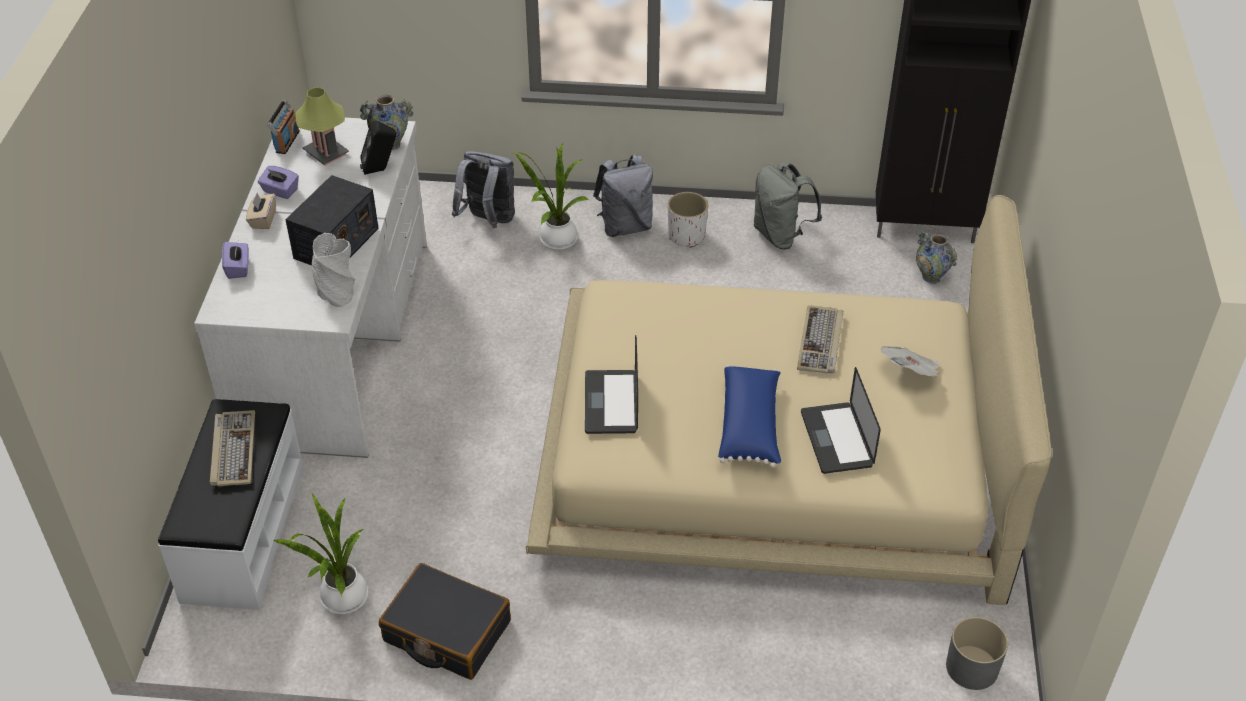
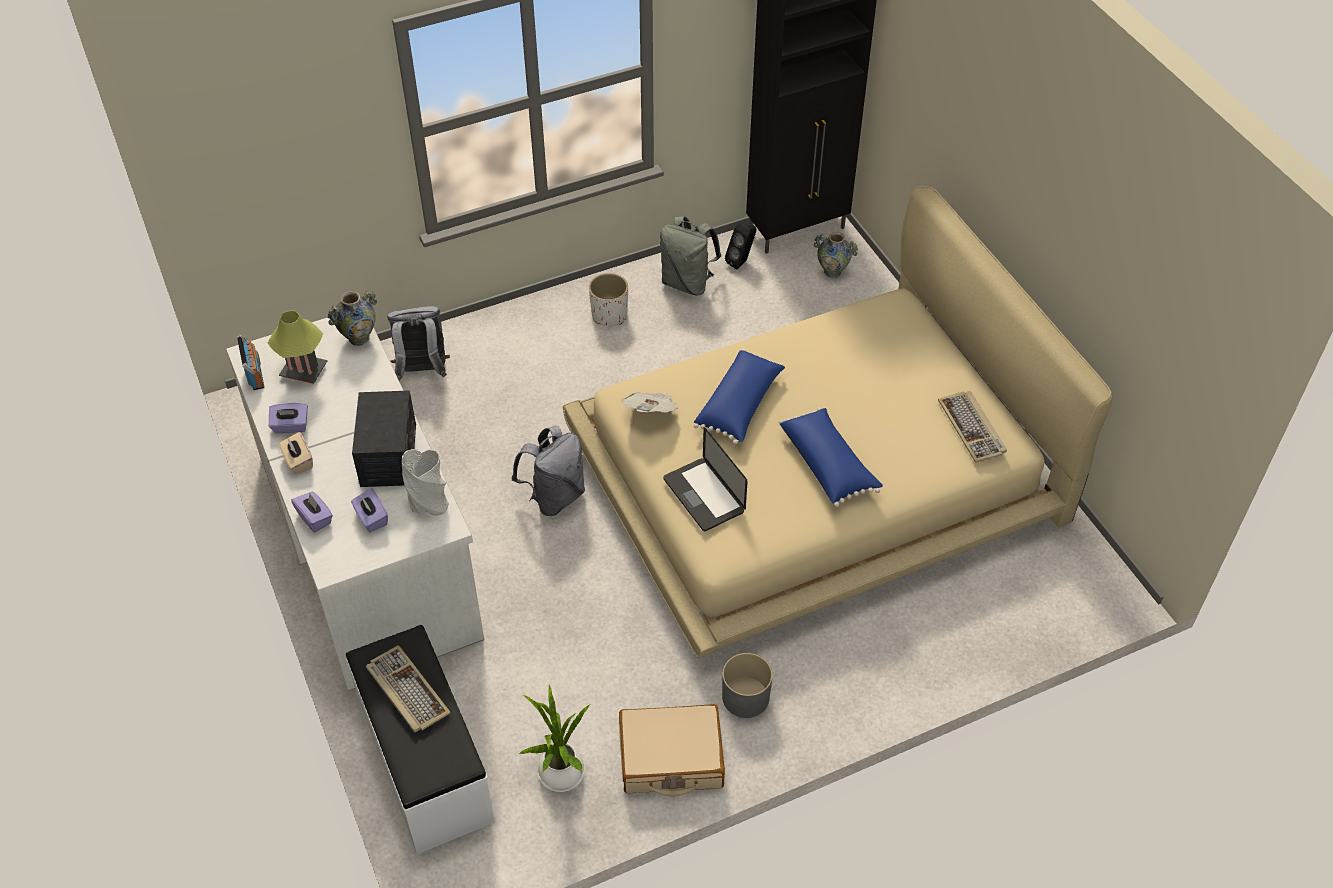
camera: 30 degrees left, 5 degrees up
black speaker [360,120,396,175] -> black speaker moved to [725,223,757,270]
black suitcase [379,563,511,680] -> beige suitcase [619,704,725,796]
potted plant [514,142,589,250] -> none
grey backpack [593,155,653,237] -> grey backpack moved to [511,426,585,516]
keyboard [797,305,844,373] -> keyboard moved to [938,391,1007,463]
laptop [801,367,881,474] -> none
newspaper [881,346,940,377] -> newspaper moved to [621,392,678,413]
grey planter [946,617,1008,690] -> grey planter moved to [722,653,773,718]
none -> purple tissue box [351,488,388,532]
none -> blue pillow [694,349,785,444]

